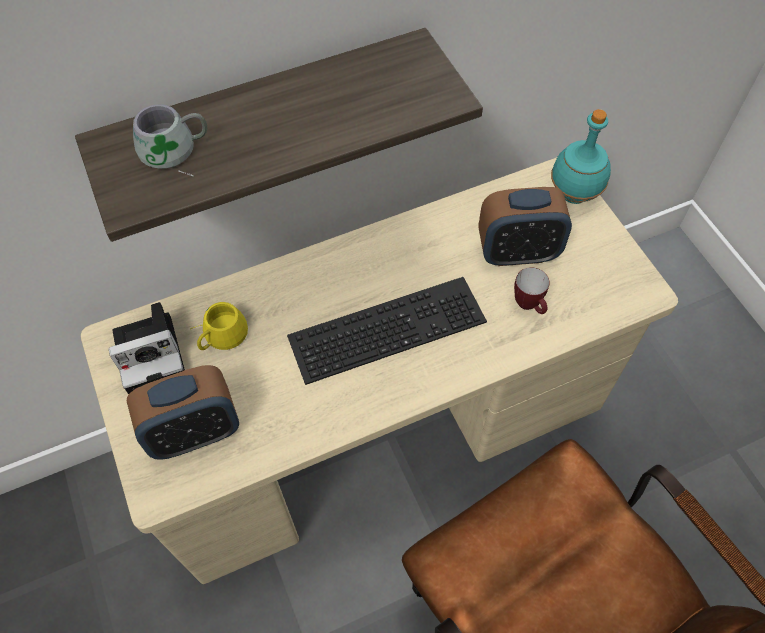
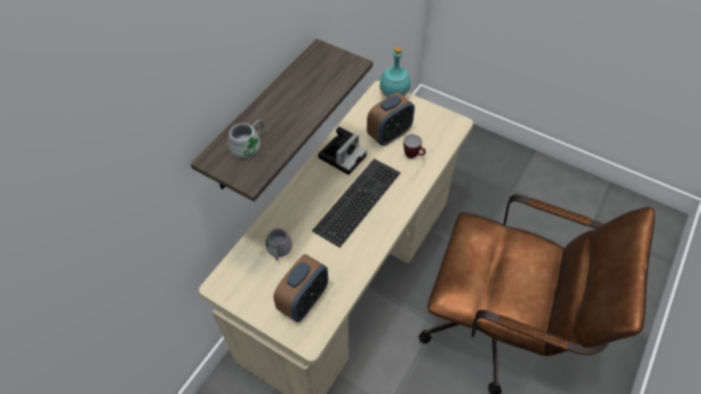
camera: 35 degrees left, 5 degrees down
camera [108,302,185,394] -> camera moved to [318,127,367,175]
yellow mug [190,302,248,350] -> grey mug [266,228,292,261]

